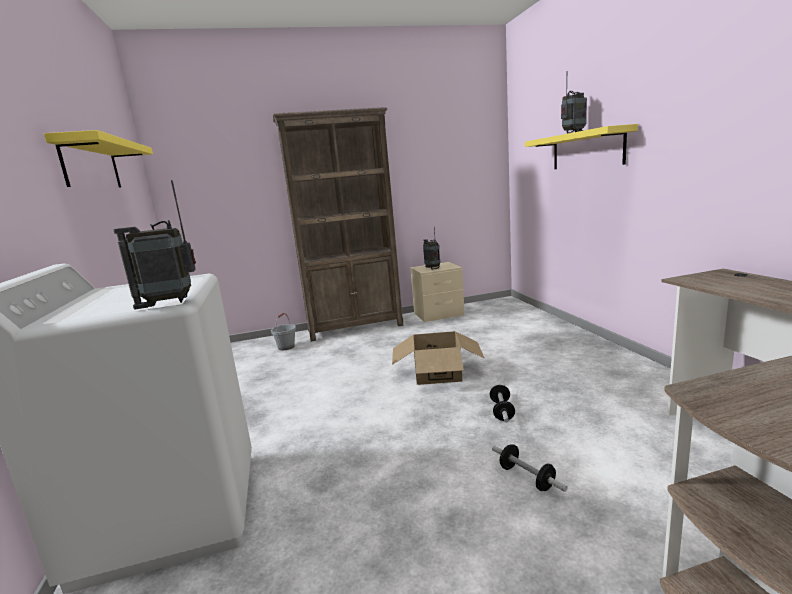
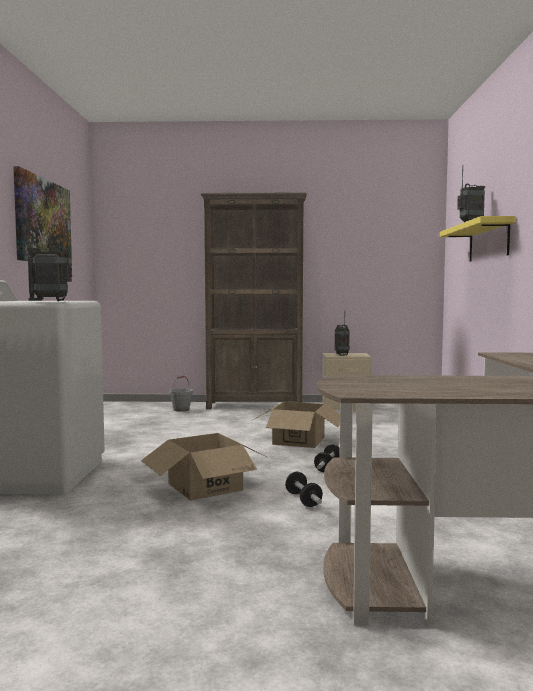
camera: 15 degrees right, 10 degrees down
yellow shelf [44,130,153,187] -> picture [13,166,72,266]
none -> cardboard box [141,433,268,500]

